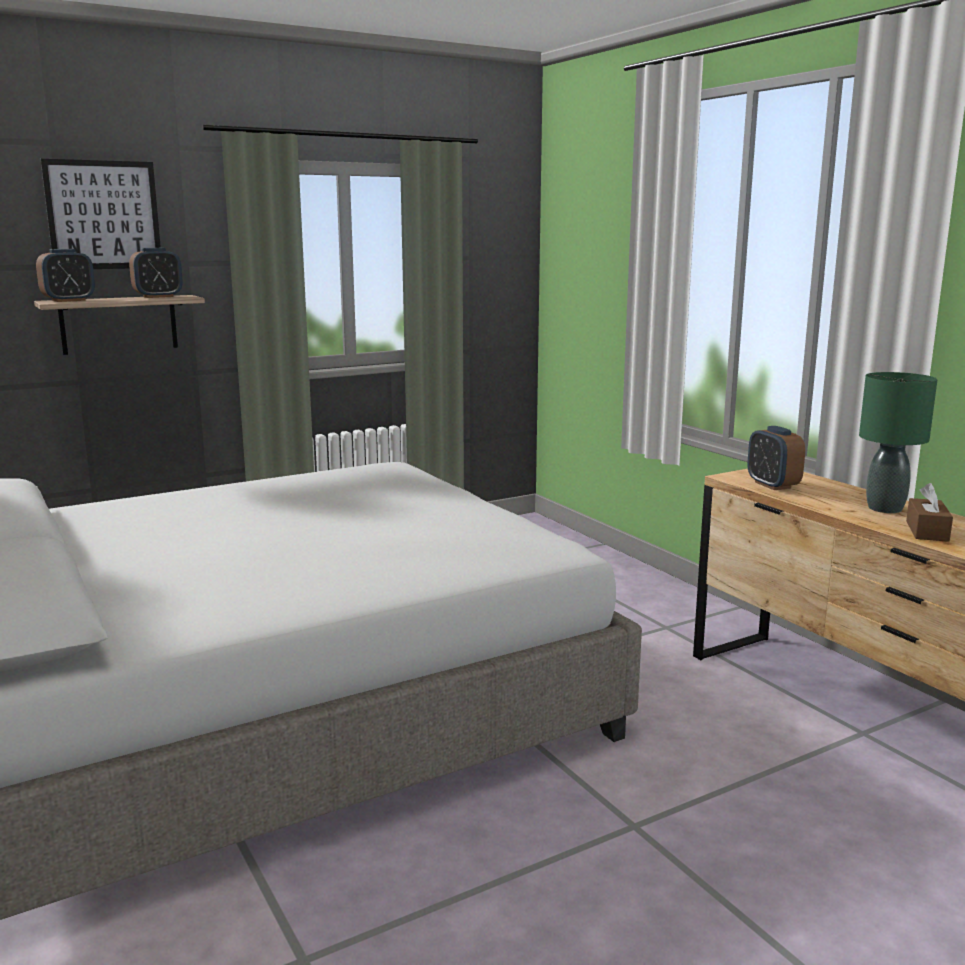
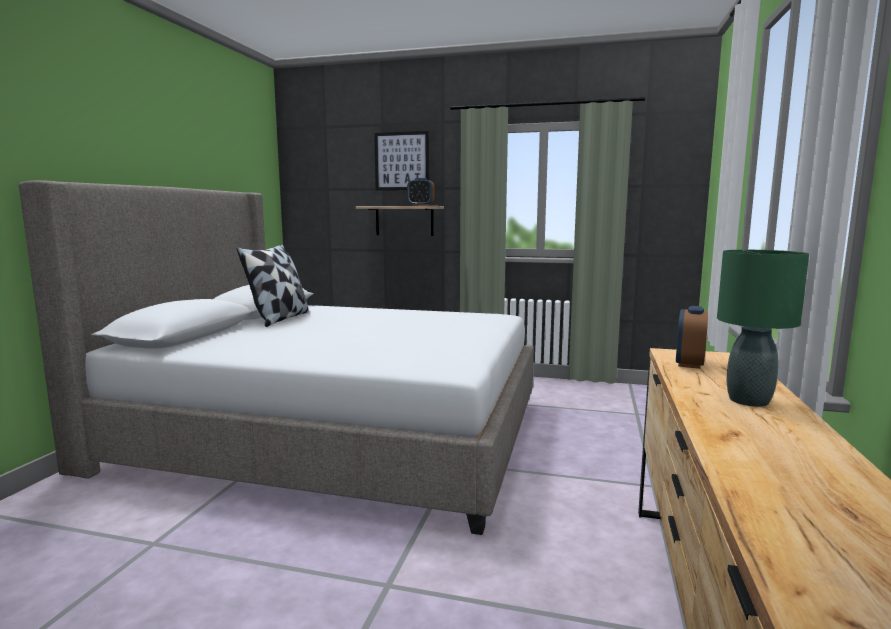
camera: 45 degrees right, 5 degrees down
alarm clock [36,249,95,302] -> none
brown tissue box [906,483,953,542] -> none
none -> pillow [237,244,309,327]

